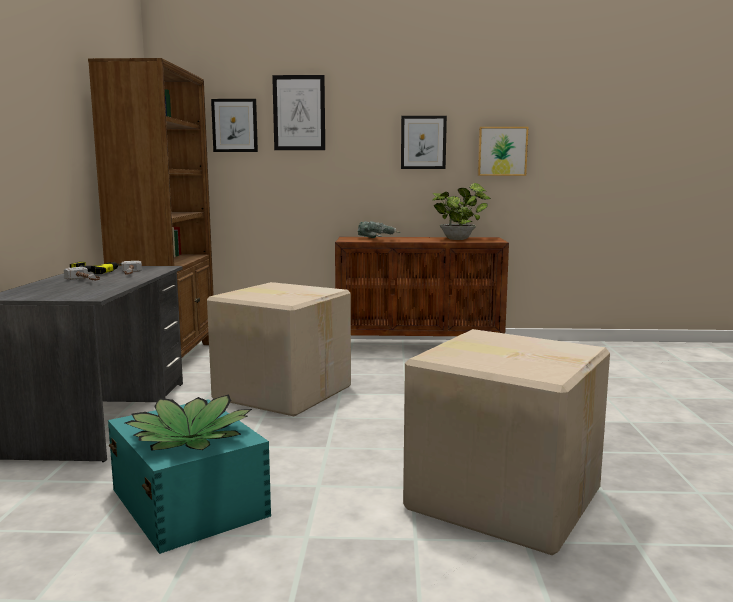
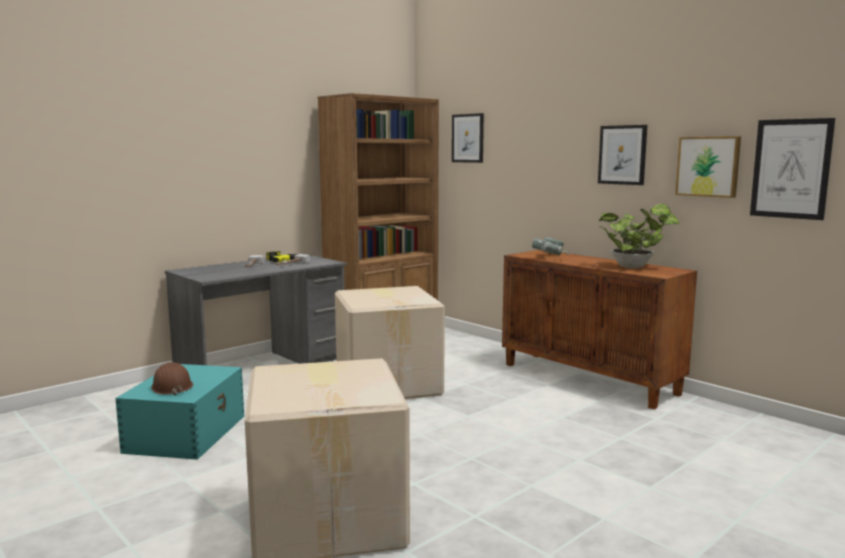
camera: 45 degrees right, 0 degrees up
potted plant [125,394,252,451] -> brown hard hat [151,362,193,396]
picture [272,75,325,150] -> picture moved to [750,118,835,220]

